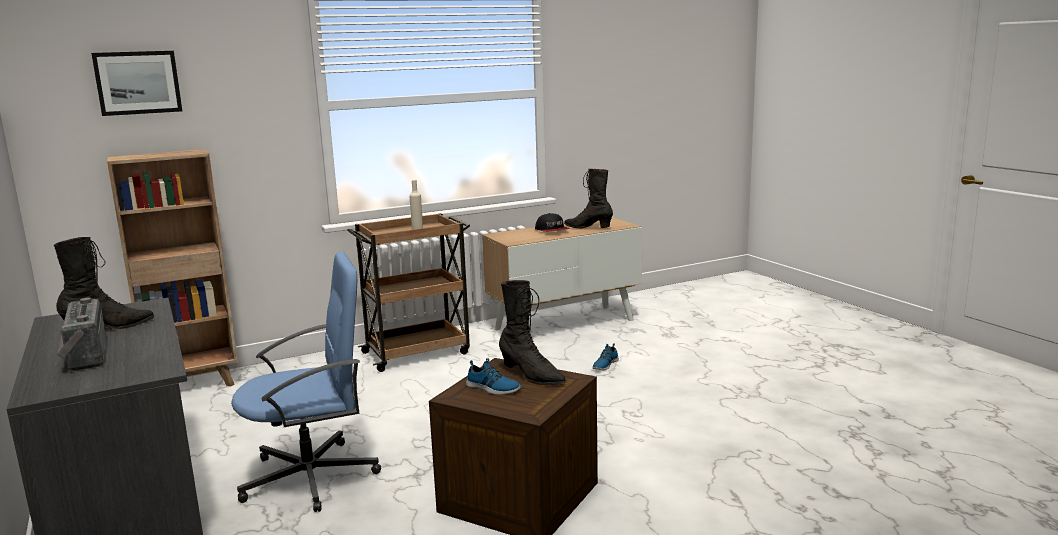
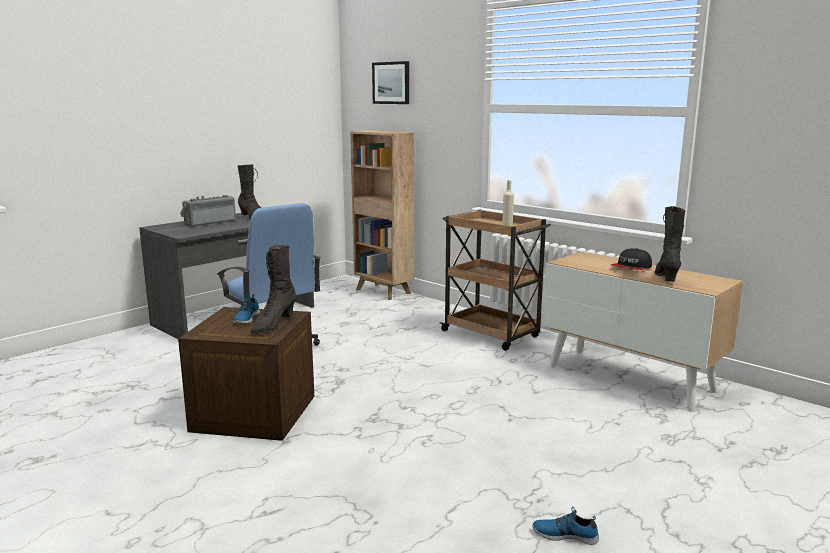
camera: 70 degrees right, 0 degrees up
shoe [592,343,619,370] -> shoe moved to [533,507,599,545]

